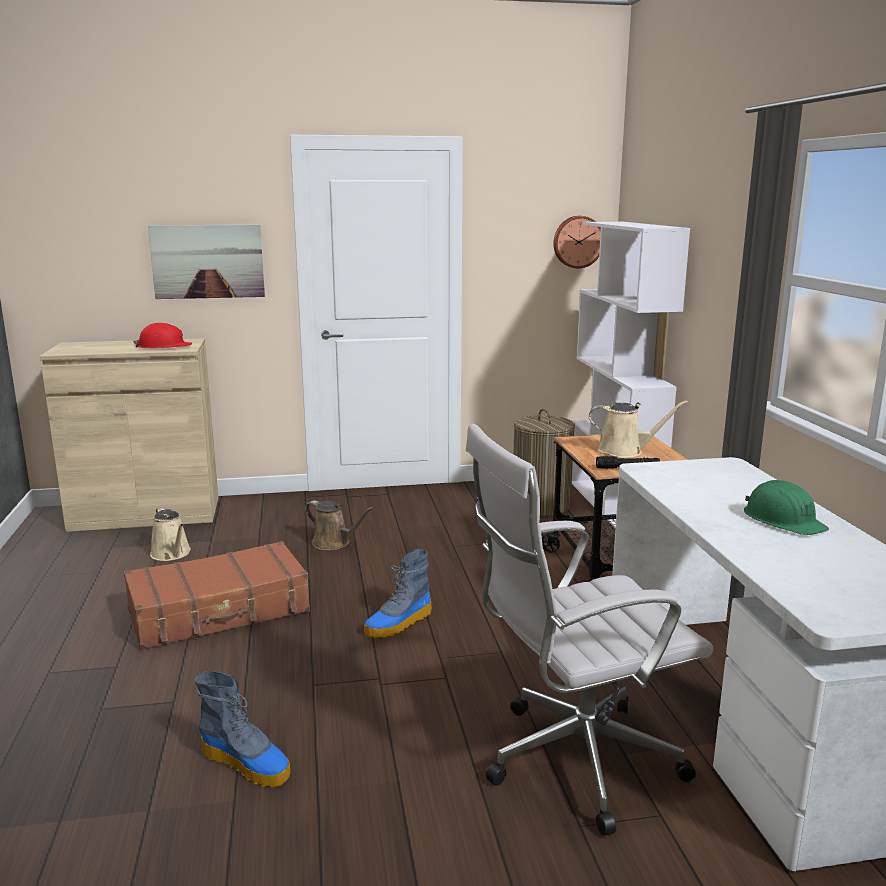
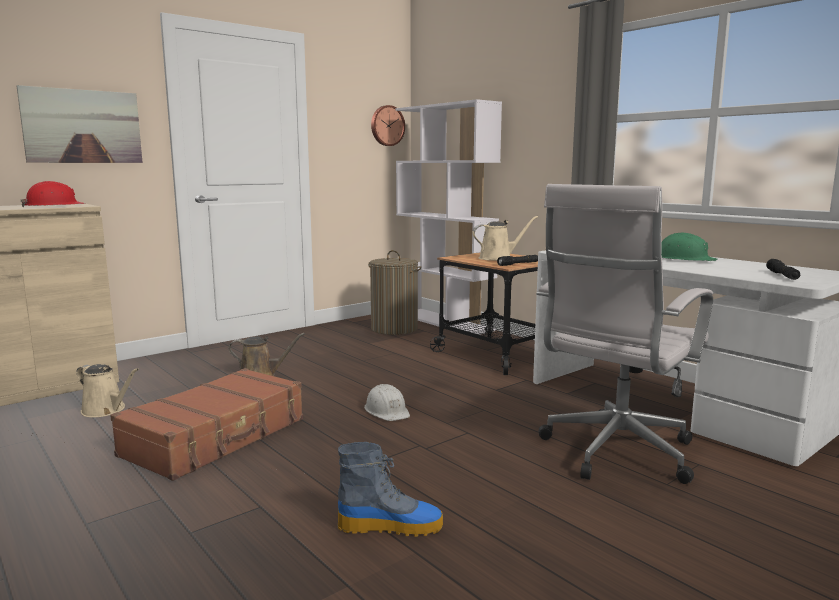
camera: 30 degrees left, 5 degrees down
boot [364,549,432,638] -> white hard hat [364,384,410,421]
none -> black flashlight [766,259,800,280]

